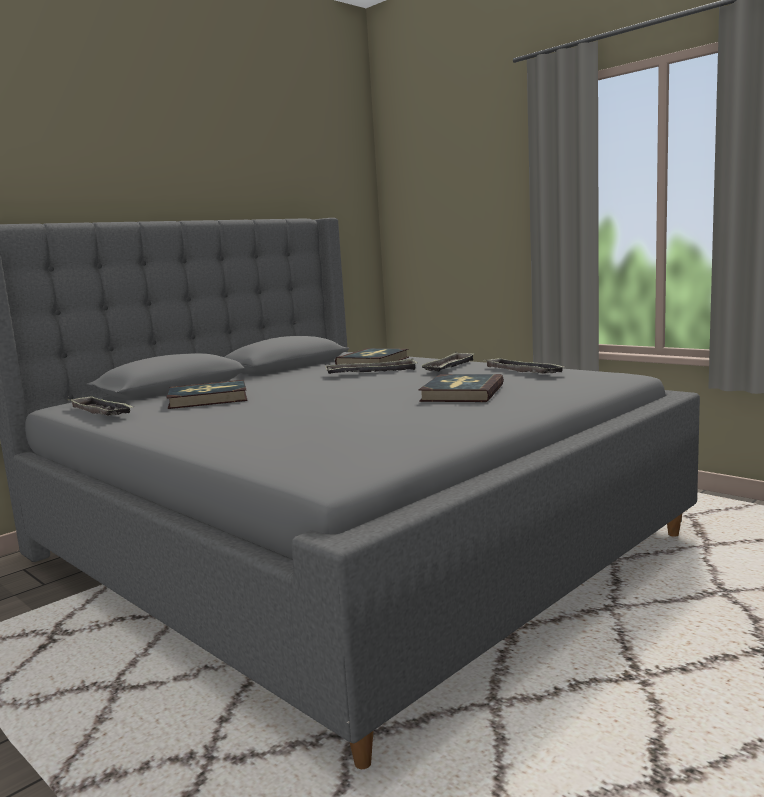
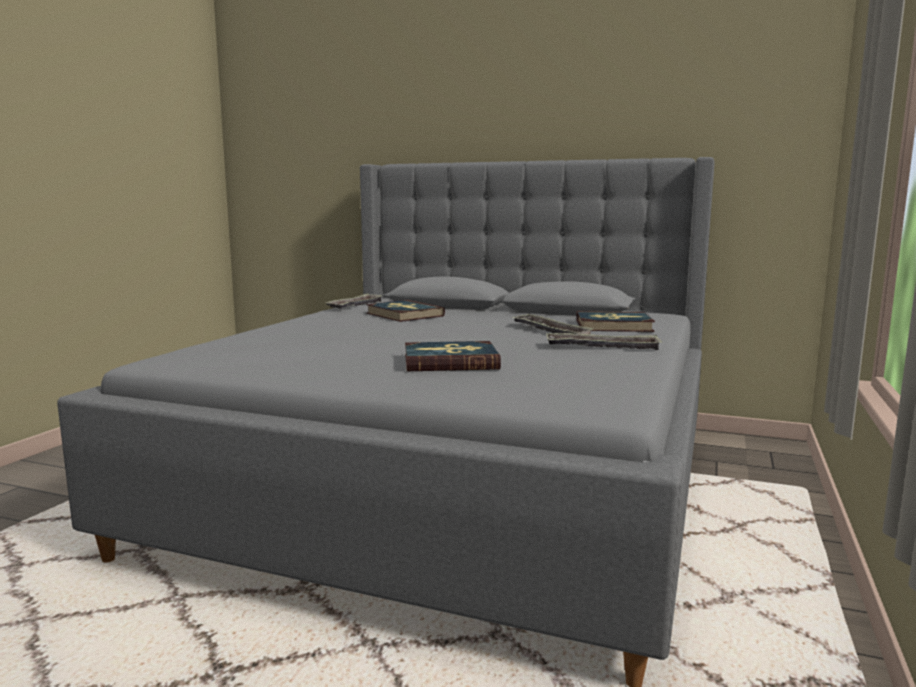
camera: 65 degrees right, 0 degrees up
tray [483,358,563,374] -> none

